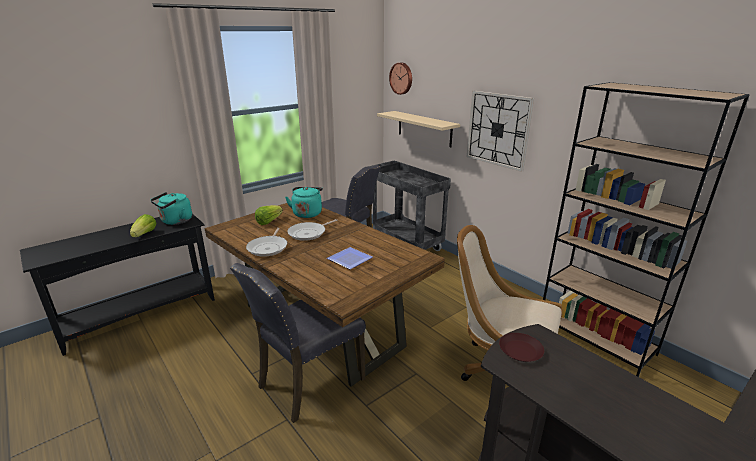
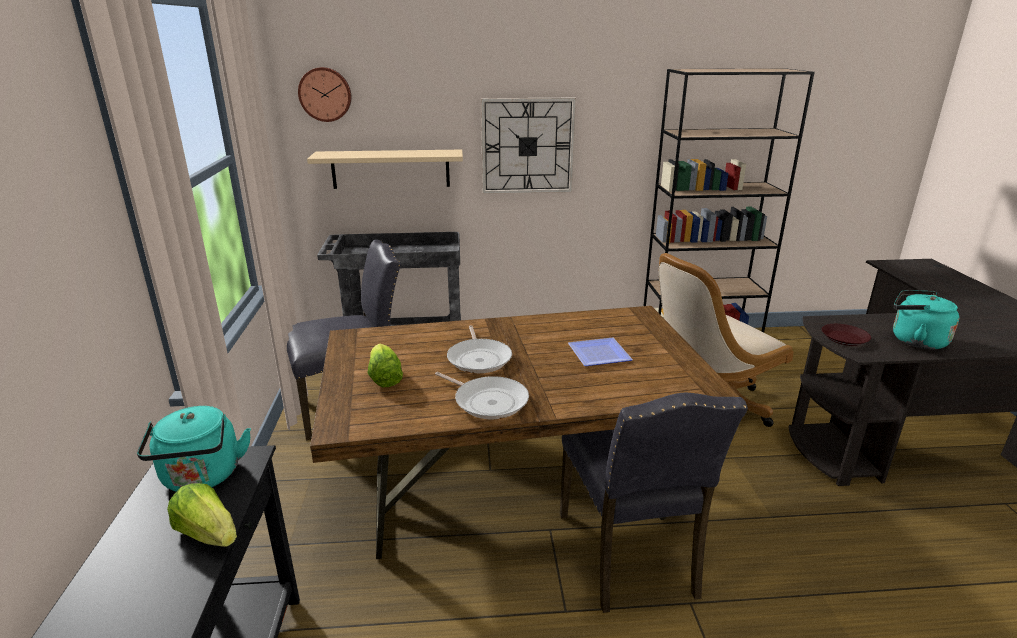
camera: 55 degrees left, 0 degrees up
turquoise kettle [285,187,323,218] -> turquoise kettle moved to [893,290,959,349]

